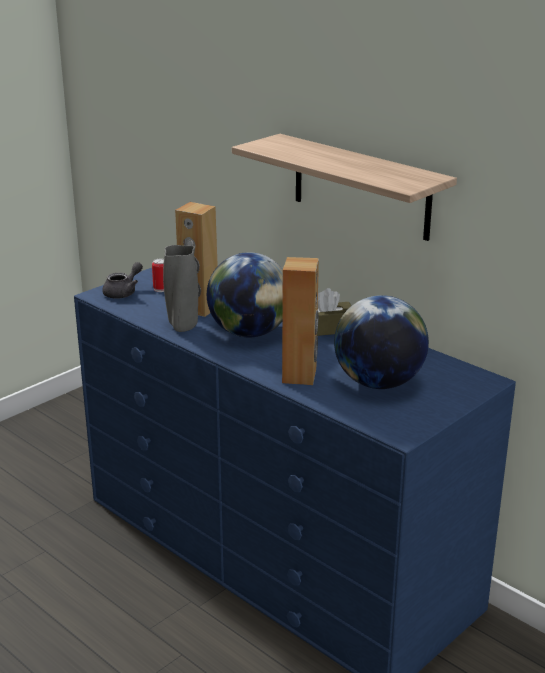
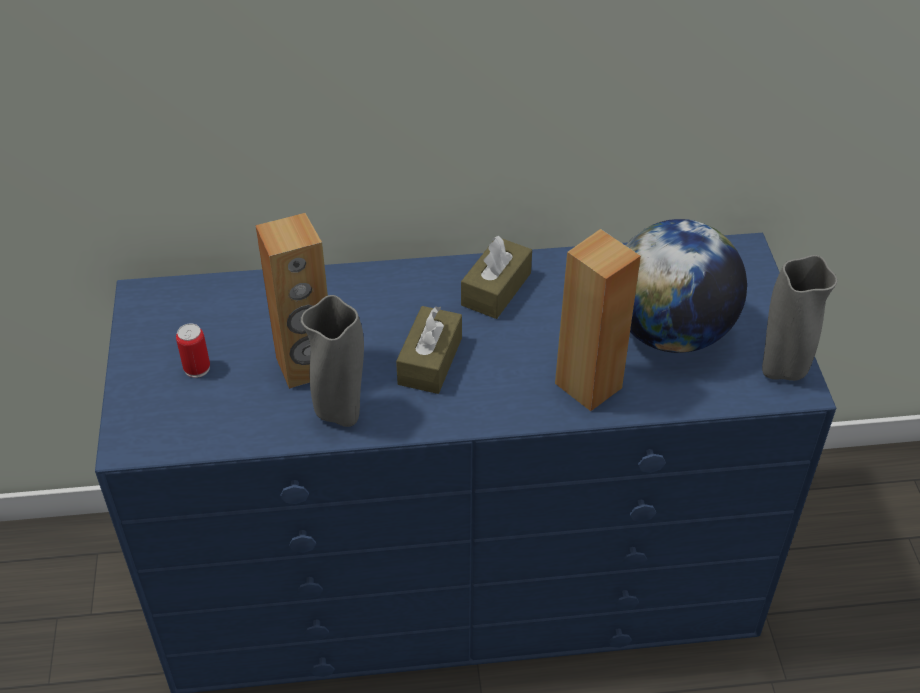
camera: 50 degrees left, 20 degrees up
grey teapot [102,262,143,299] -> none
globe [207,252,283,337] -> brown tissue box [396,306,462,394]
shelf [232,134,457,241] -> none
none -> grey vase [762,255,837,381]

